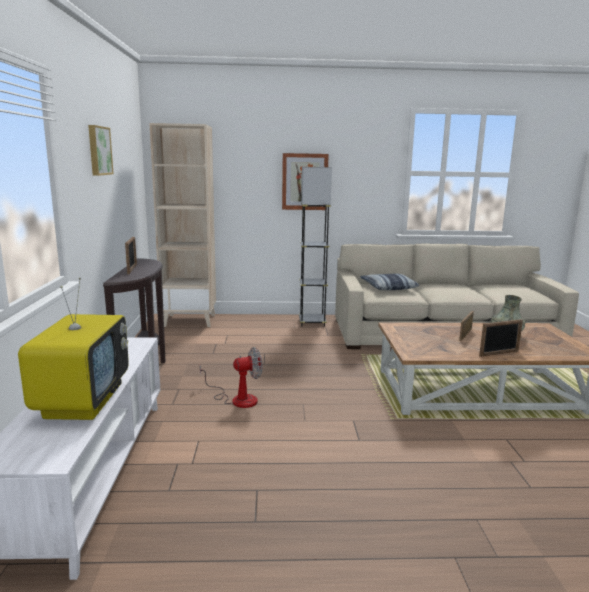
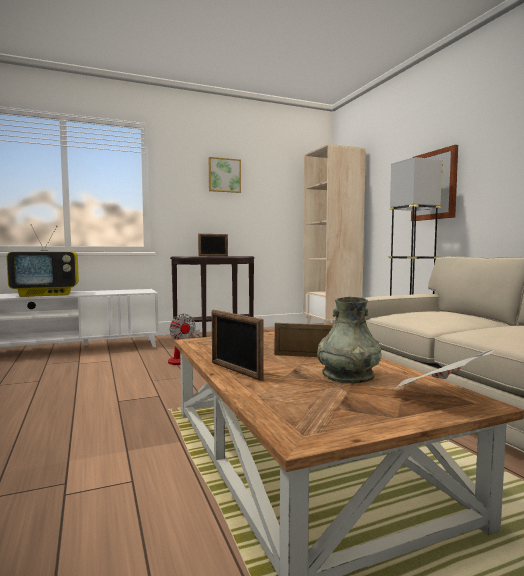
camera: 70 degrees right, 10 degrees down
pillow [360,273,419,290] -> none
none -> newspaper [396,349,495,388]

